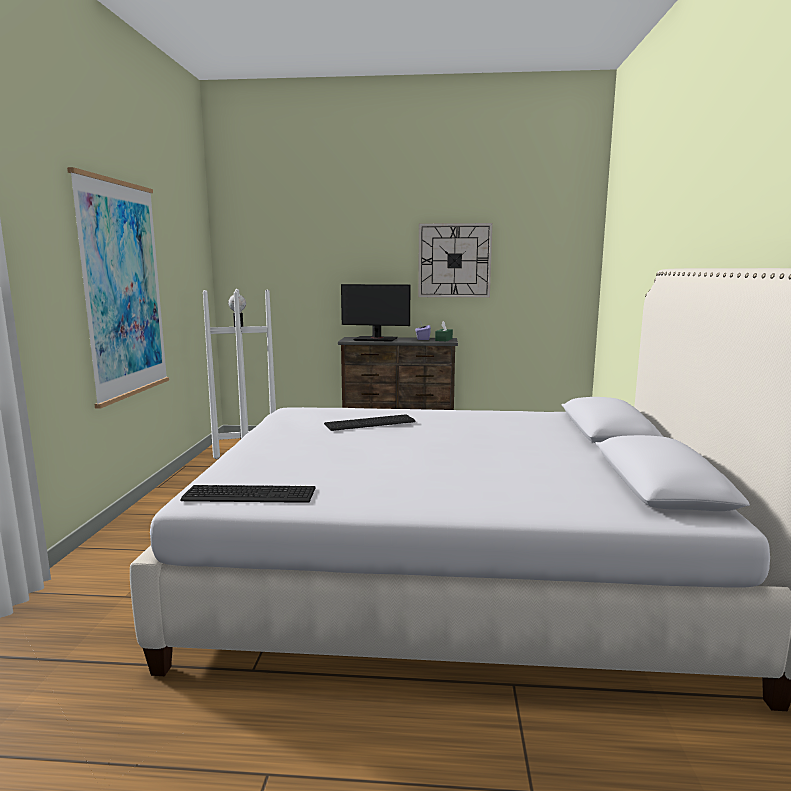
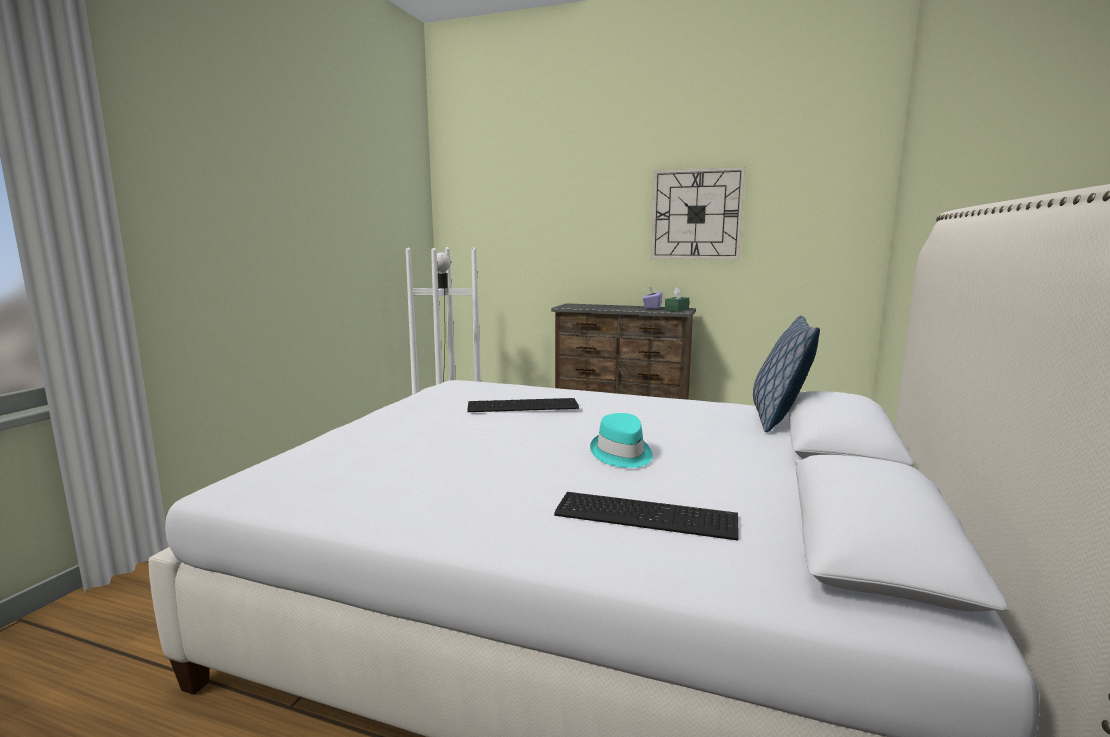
camera: 15 degrees right, 0 degrees up
picture [67,167,169,409] -> none
keyboard [180,485,316,503] -> keyboard moved to [554,492,739,541]
monitor [341,284,410,342] -> none
none -> turquoise hat [590,413,653,468]
none -> pillow [753,315,820,432]

